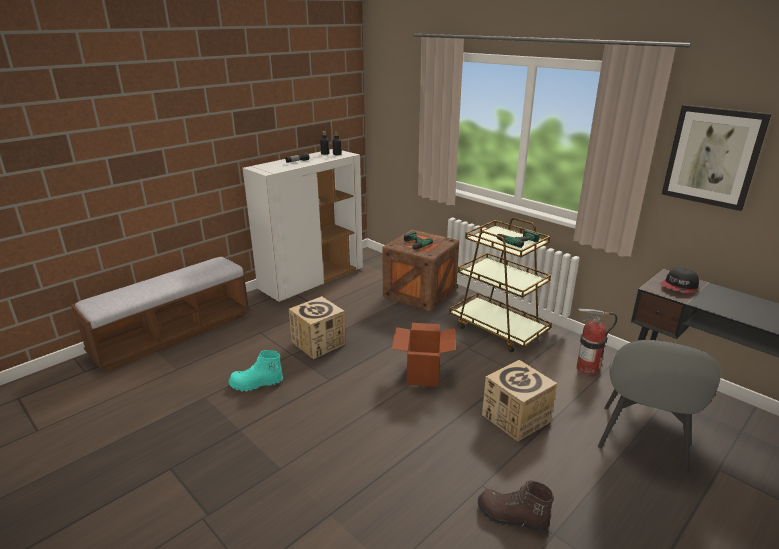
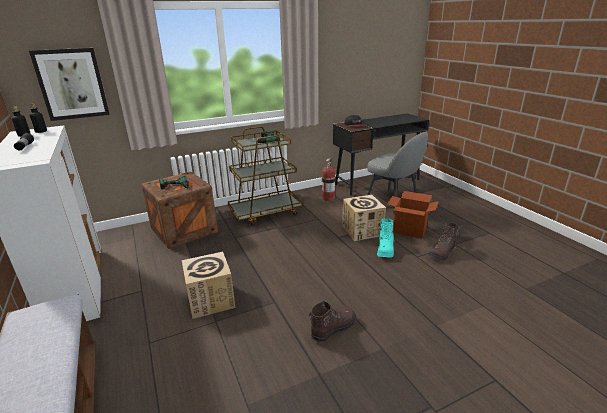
camera: 70 degrees left, 0 degrees up
turquoise boot [229,350,283,392] -> turquoise boot moved to [377,218,395,258]
cardboard box [392,323,455,387] -> cardboard box moved to [387,191,439,239]
picture [662,105,771,211] -> picture moved to [29,48,110,121]
none -> brown boot [309,301,356,342]

